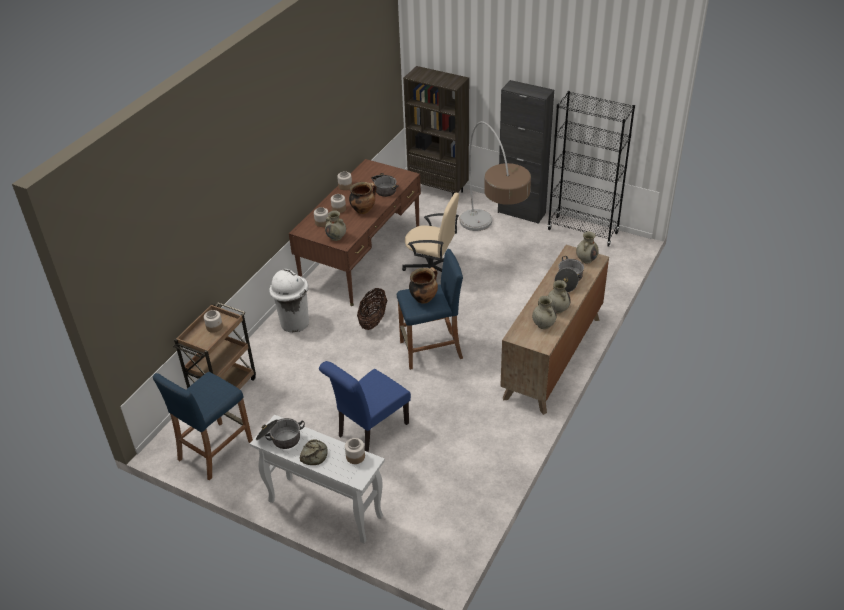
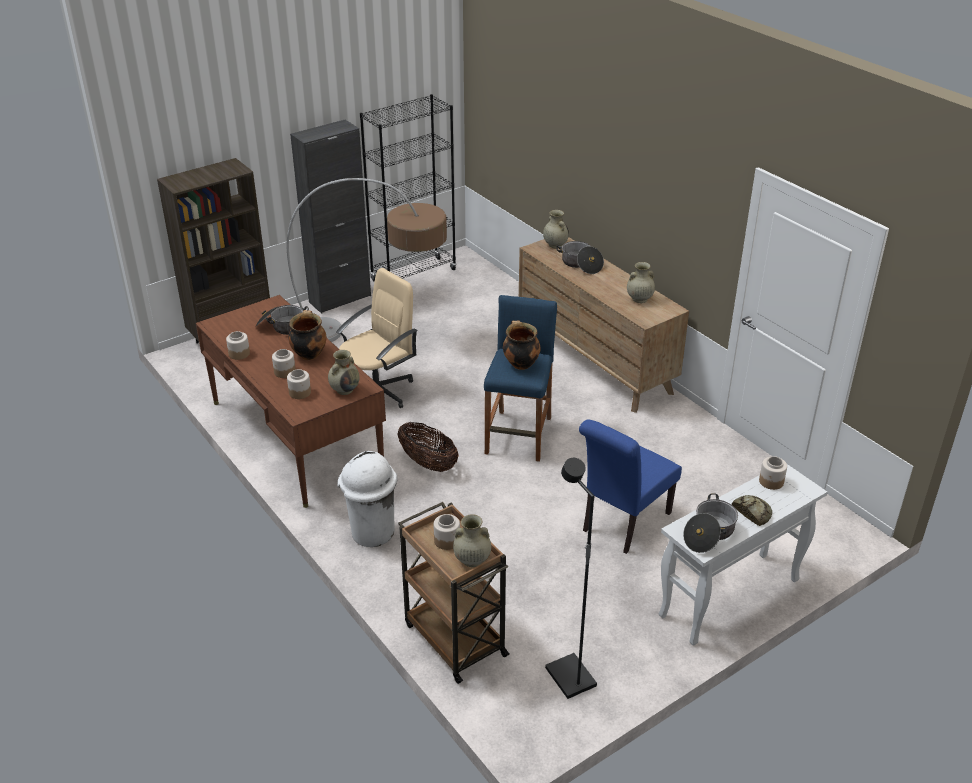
camera: 65 degrees left, 5 degrees down
blue stool [153,372,253,480] -> black floor lamp [545,458,597,699]
blue chair [319,361,411,452] -> blue chair turned 60 degrees clockwise [579,419,682,554]
beige vase [548,280,571,313] -> beige vase moved to [453,514,491,567]

